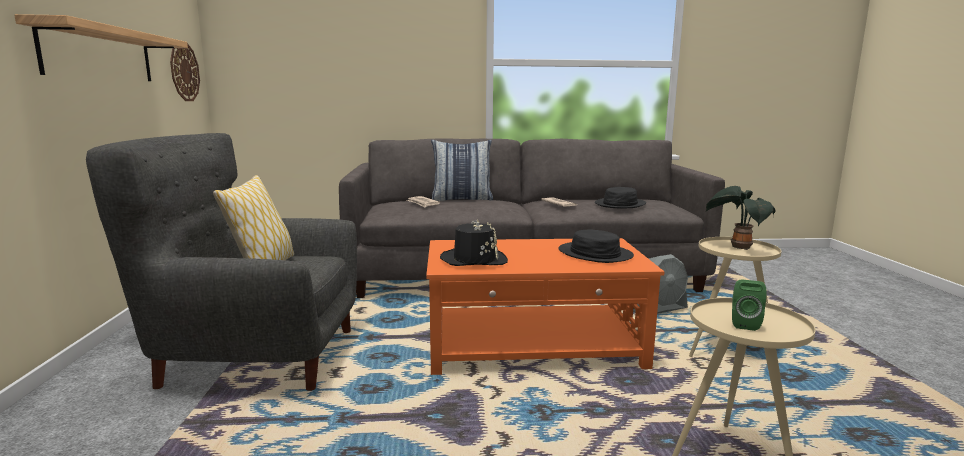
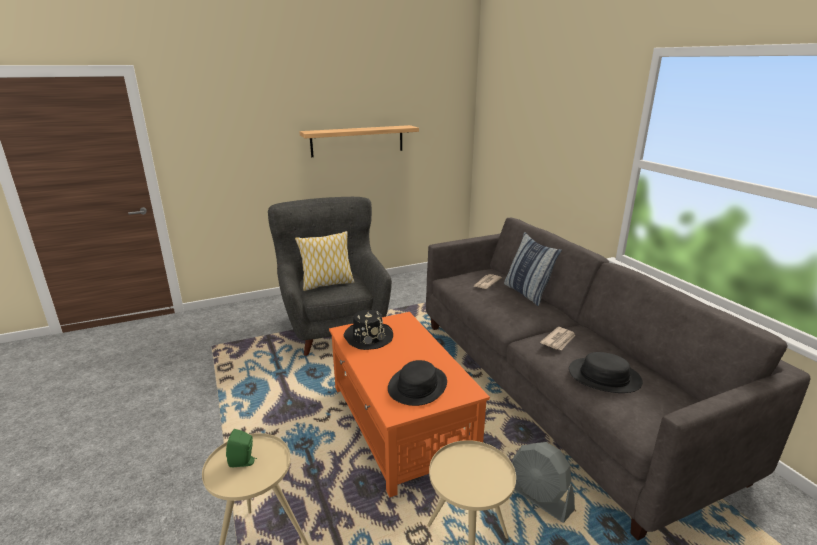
camera: 70 degrees right, 10 degrees up
wall clock [170,43,200,101] -> none
potted plant [705,186,775,250] -> none

